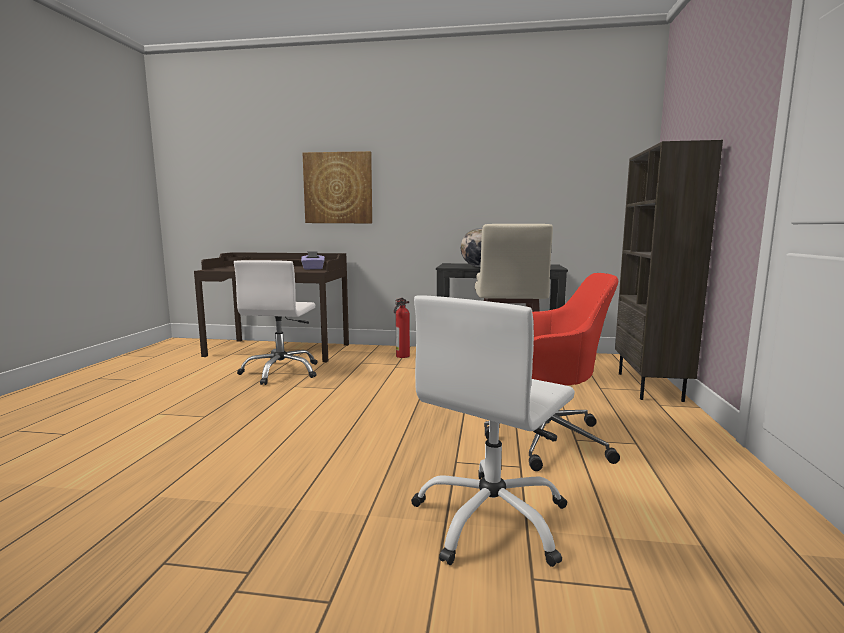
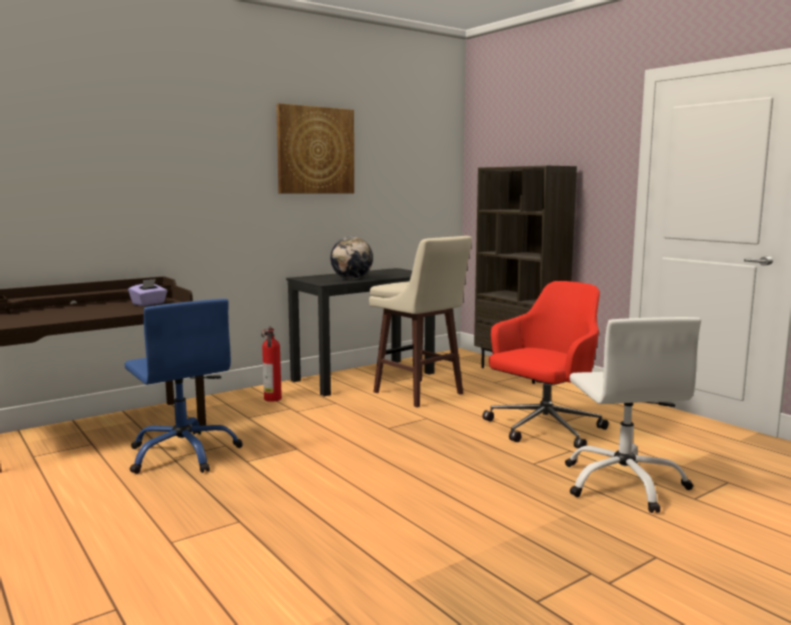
camera: 45 degrees left, 0 degrees up
white office chair [234,260,318,385] -> blue office chair [124,299,243,474]
picture [303,151,372,223] -> picture moved to [276,103,354,194]

